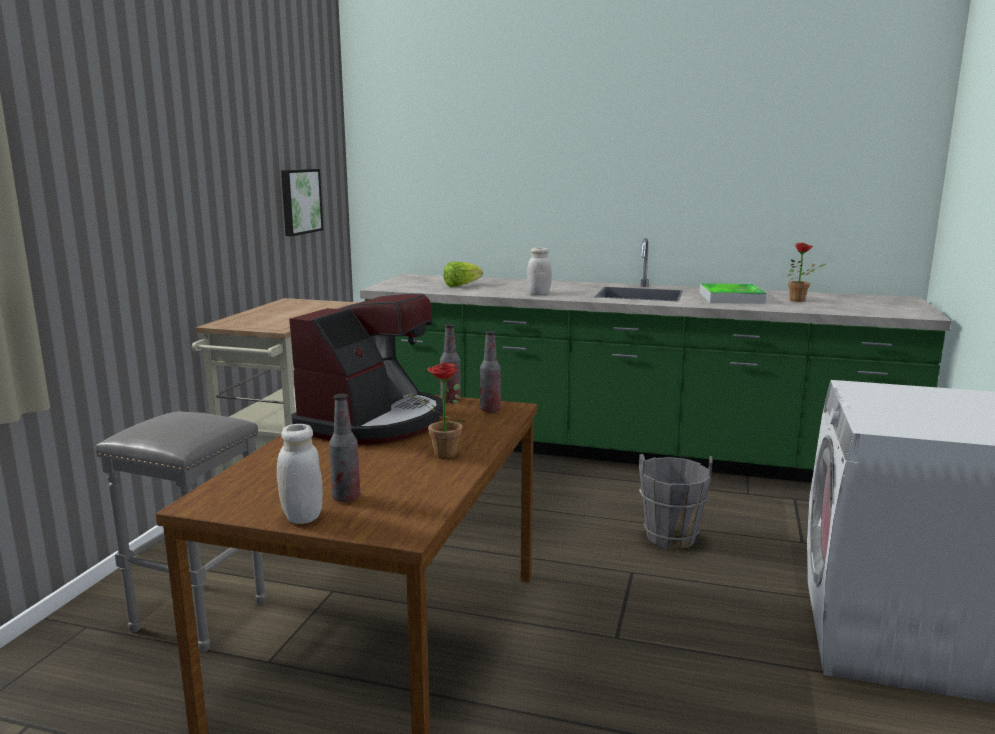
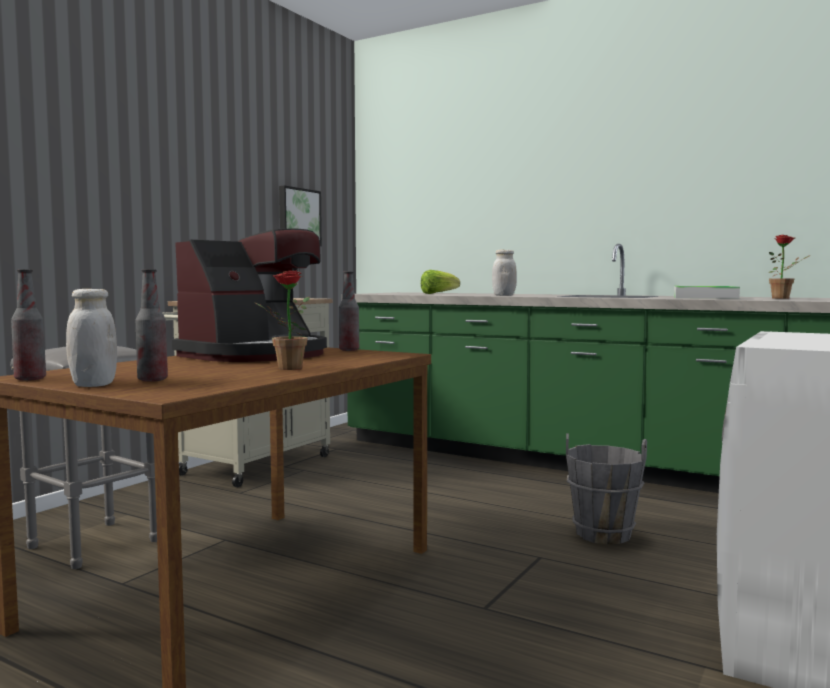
camera: 15 degrees right, 10 degrees down
bottle [480,331,501,412] -> bottle moved to [11,269,46,381]

